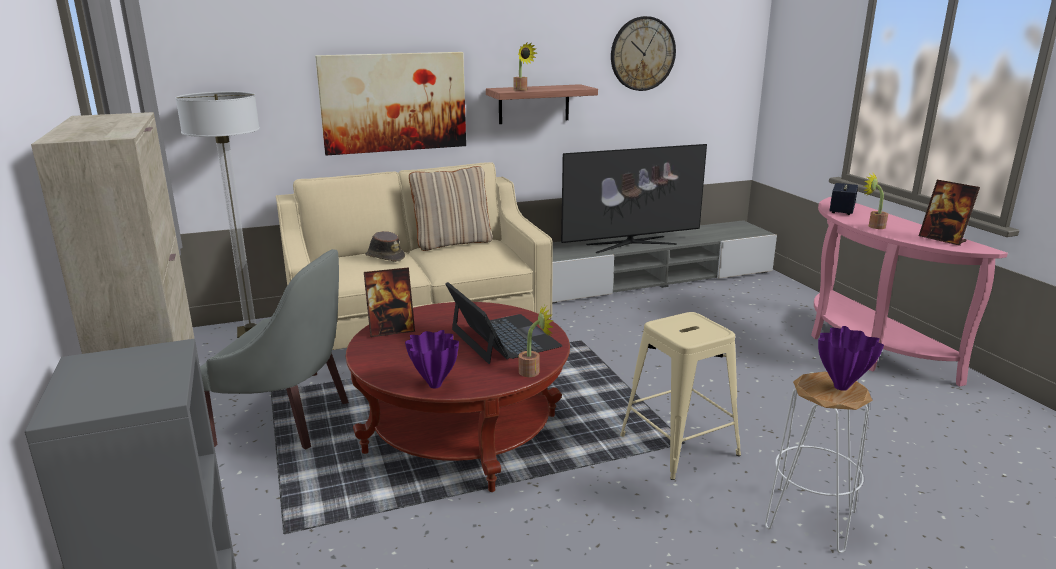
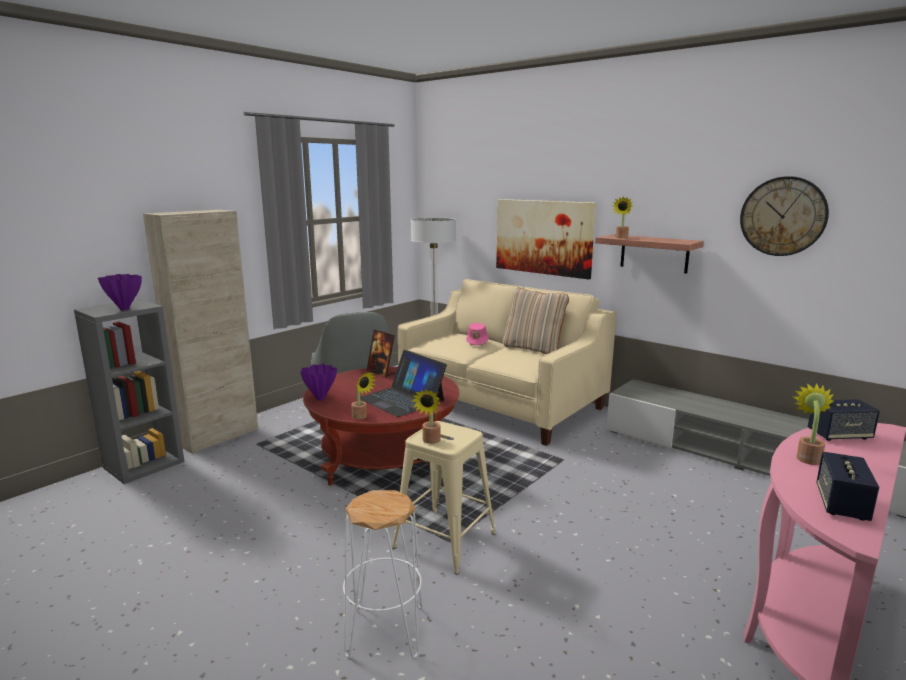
camera: 60 degrees right, 5 degrees down
brown hat [365,231,405,262] -> pink hat [466,323,489,345]
laptop [445,282,562,364] -> laptop turned 105 degrees clockwise [360,350,447,417]
television [561,144,707,253] -> none
purple vase [818,326,884,391] -> purple vase moved to [98,274,142,310]
picture frame [919,180,980,246] -> speaker [816,452,879,521]
none -> potted plant [412,389,441,444]

